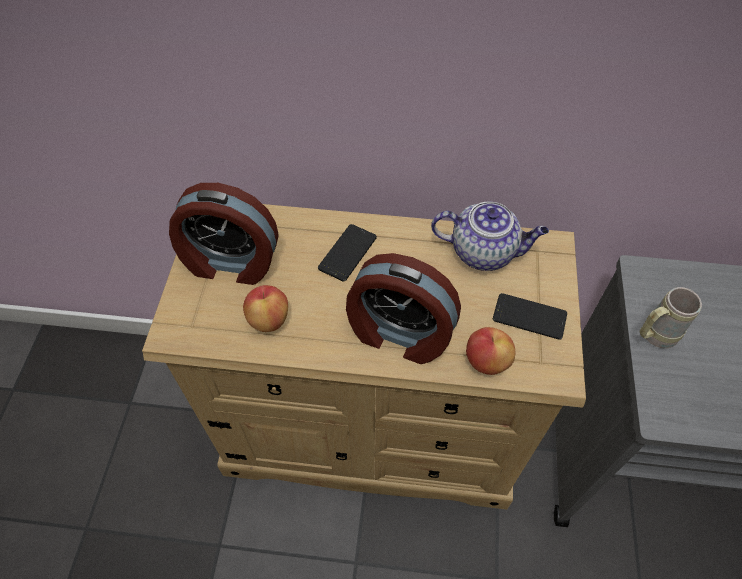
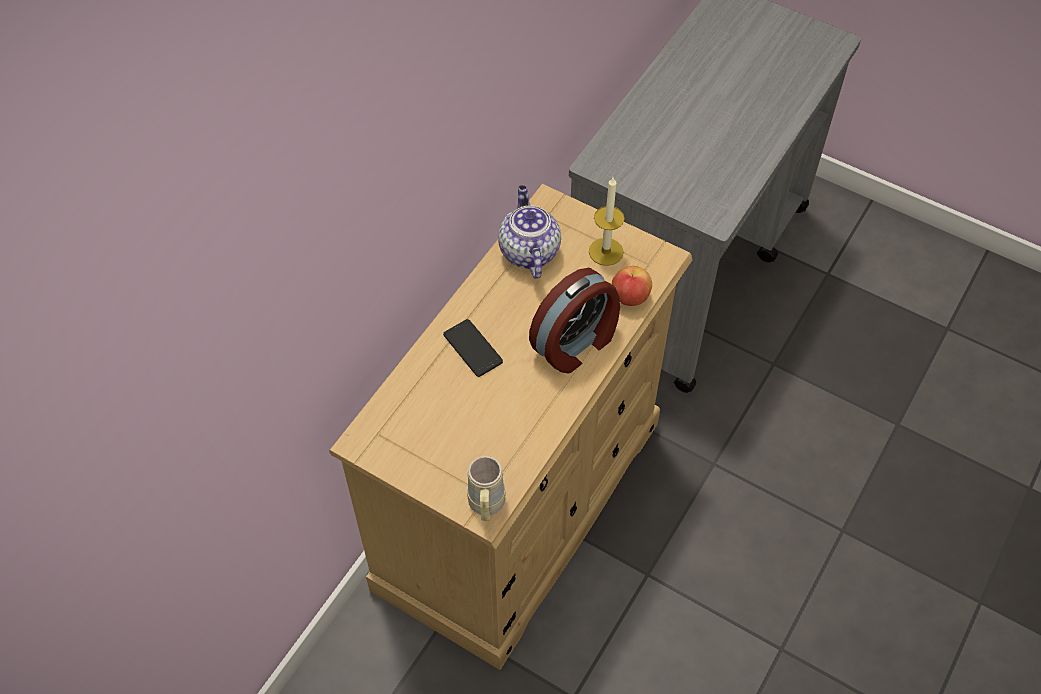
camera: 65 degrees left, 0 degrees up
alarm clock [169,183,279,285] -> none
apple [243,285,288,332] -> none
teapot [431,201,549,271] -> teapot turned 45 degrees counterclockwise [498,185,561,279]
phone [493,293,567,340] -> candle [589,177,625,266]
beige mug [639,287,702,348] -> beige mug moved to [467,456,506,521]

